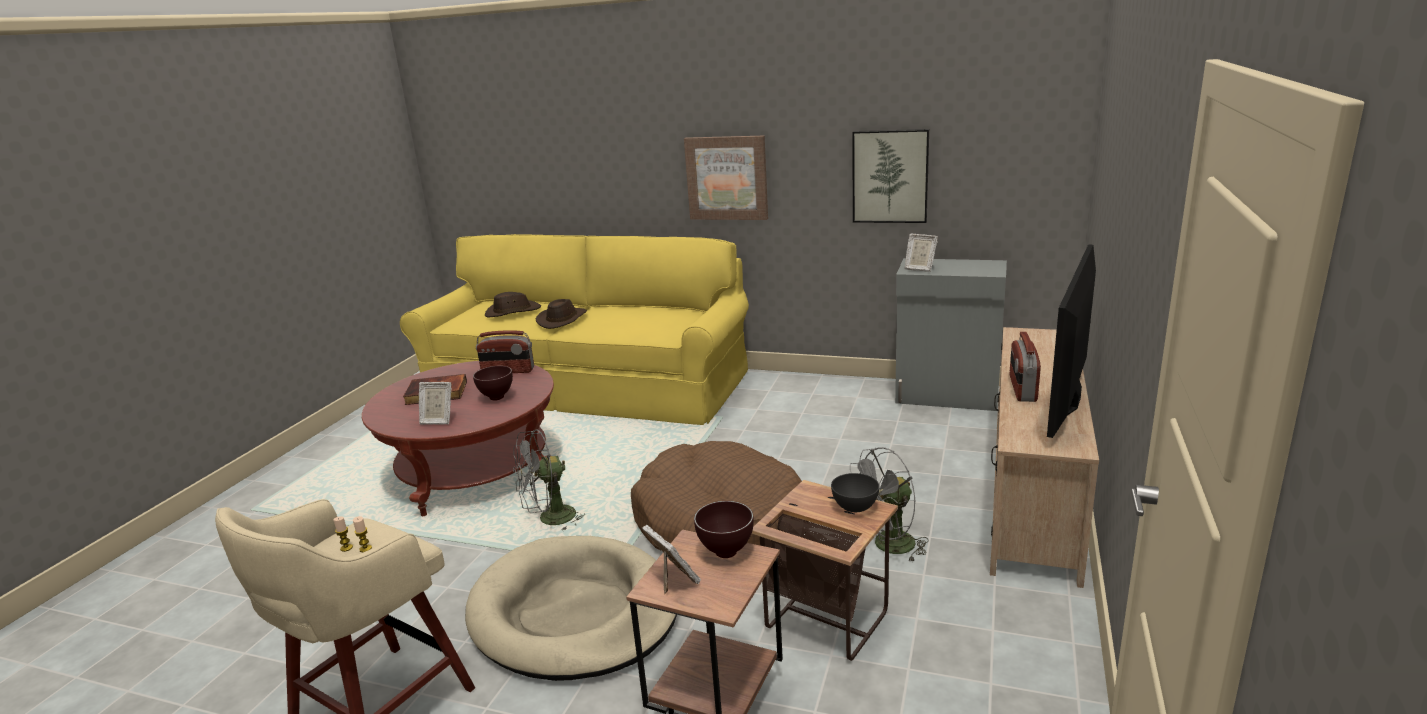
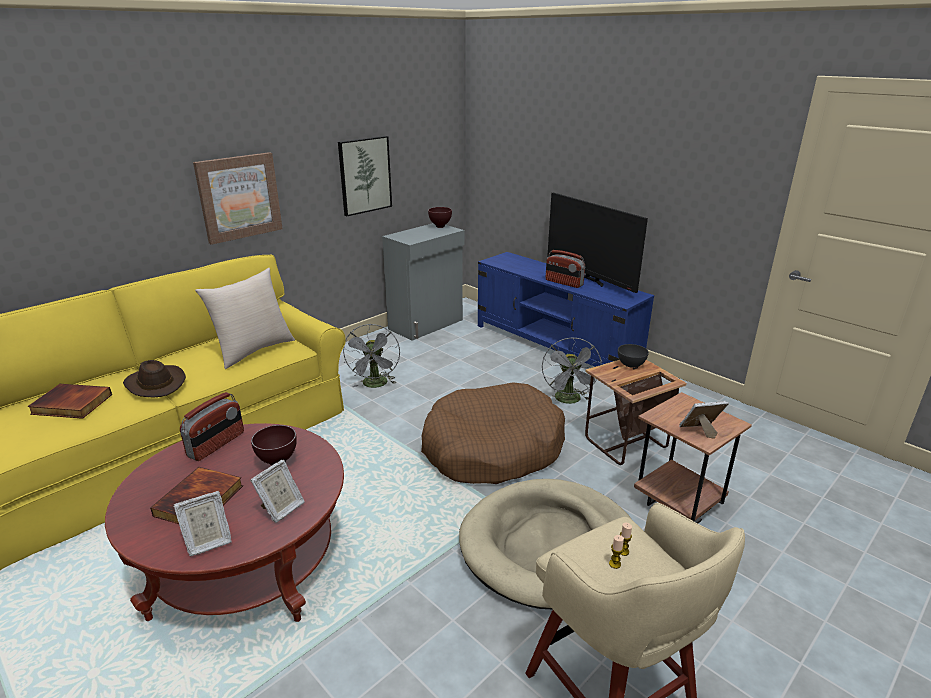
camera: 65 degrees left, 5 degrees up
brown hat [485,292,541,317] -> book [27,384,112,419]
grey fan [513,429,585,531] -> grey fan moved to [343,324,400,388]
brown bowl [694,501,754,558] -> brown bowl moved to [428,207,452,228]
picture frame [905,233,938,272] -> picture frame moved to [173,491,232,556]
beige tv stand [990,327,1099,588] -> blue tv stand [478,252,654,367]
none -> beige pillow [195,268,295,369]

